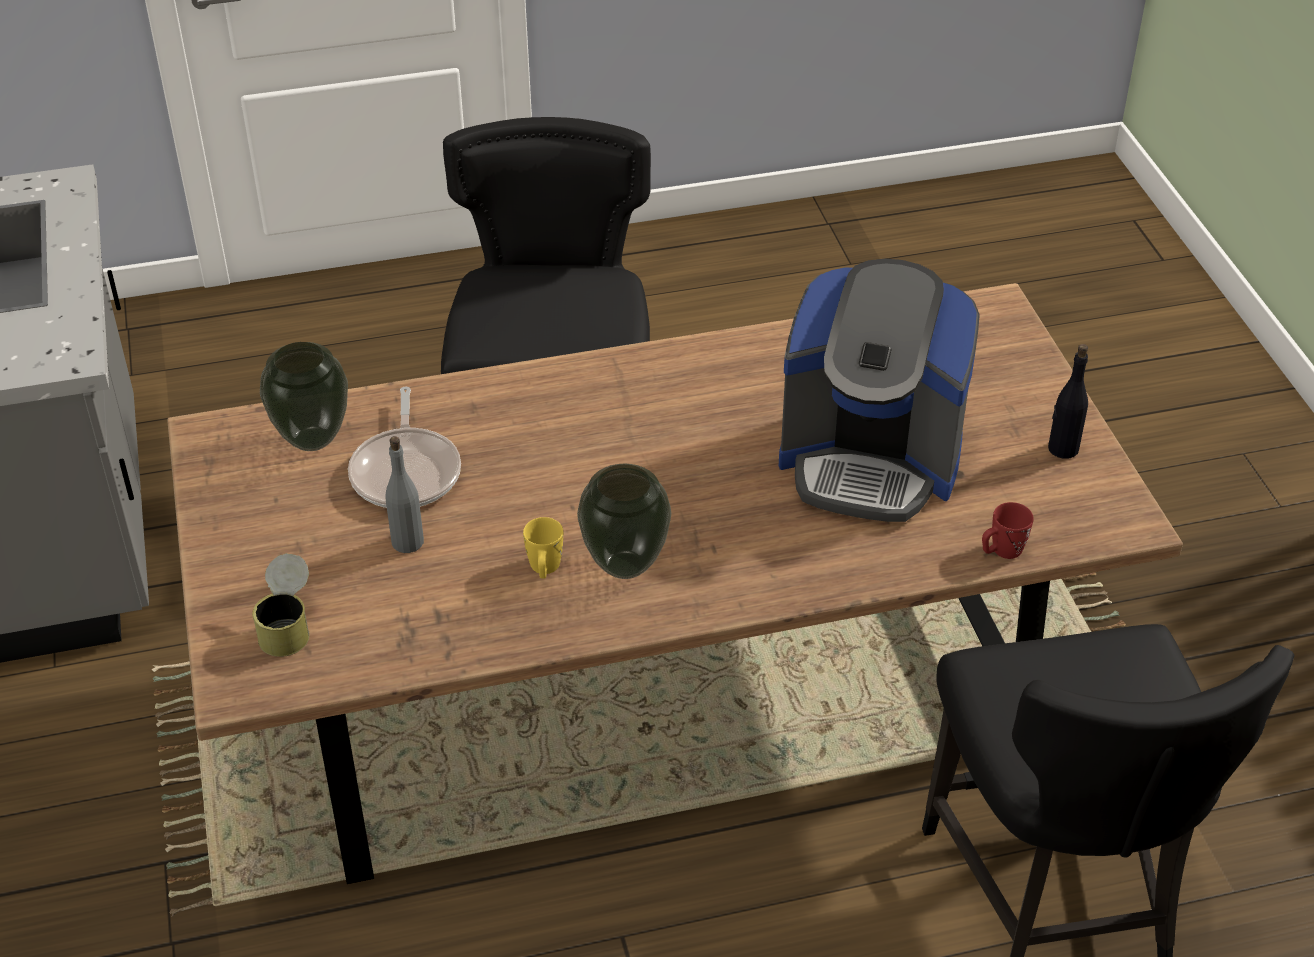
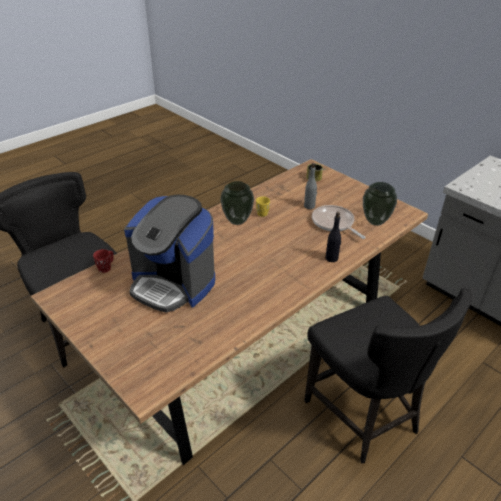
camera: 150 degrees right, 5 degrees down
coffee machine [779,259,980,522] -> coffee machine turned 135 degrees counterclockwise [124,195,215,313]
black bottle [1048,344,1088,459] -> black bottle moved to [325,212,341,262]

